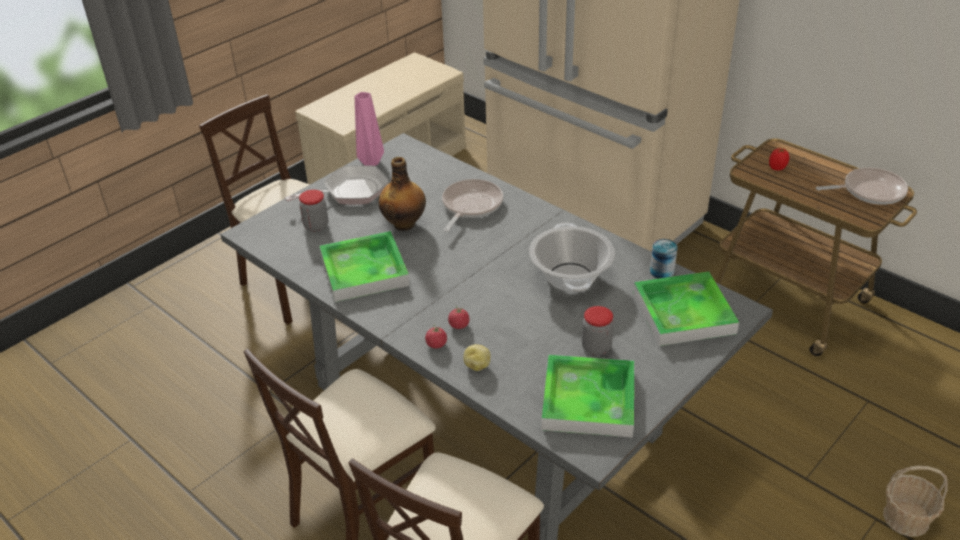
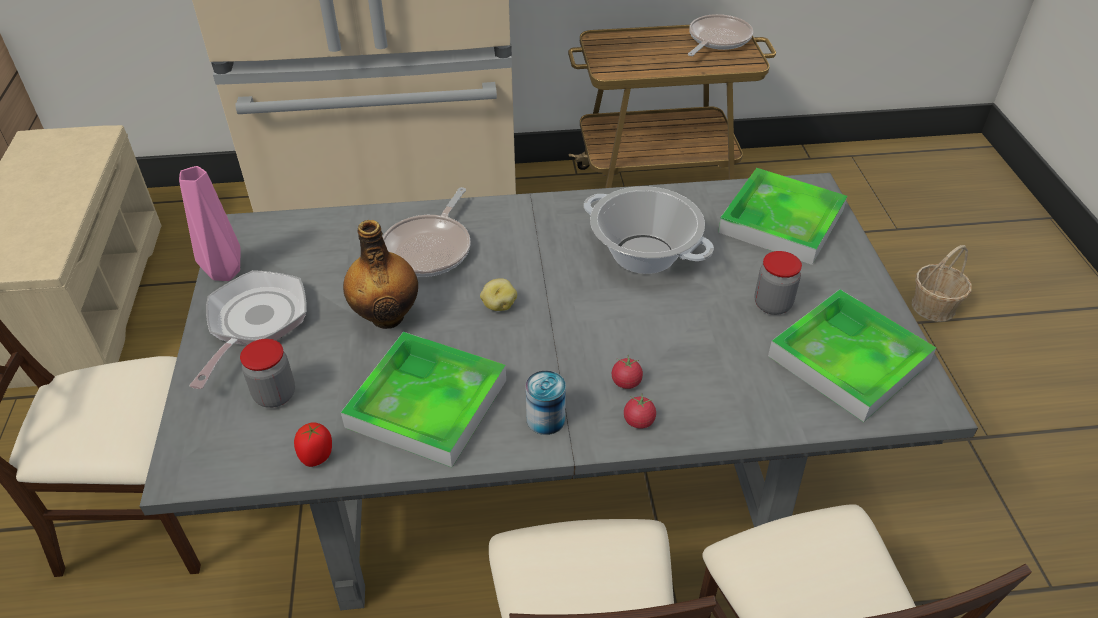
camera: 50 degrees left, 5 degrees up
frying pan [442,179,503,232] -> frying pan turned 135 degrees counterclockwise [383,187,471,277]
potato [463,344,491,371] -> potato moved to [480,278,517,311]
can [650,239,678,279] -> can moved to [526,371,566,435]
tomato [769,148,789,170] -> tomato moved to [294,422,332,467]

